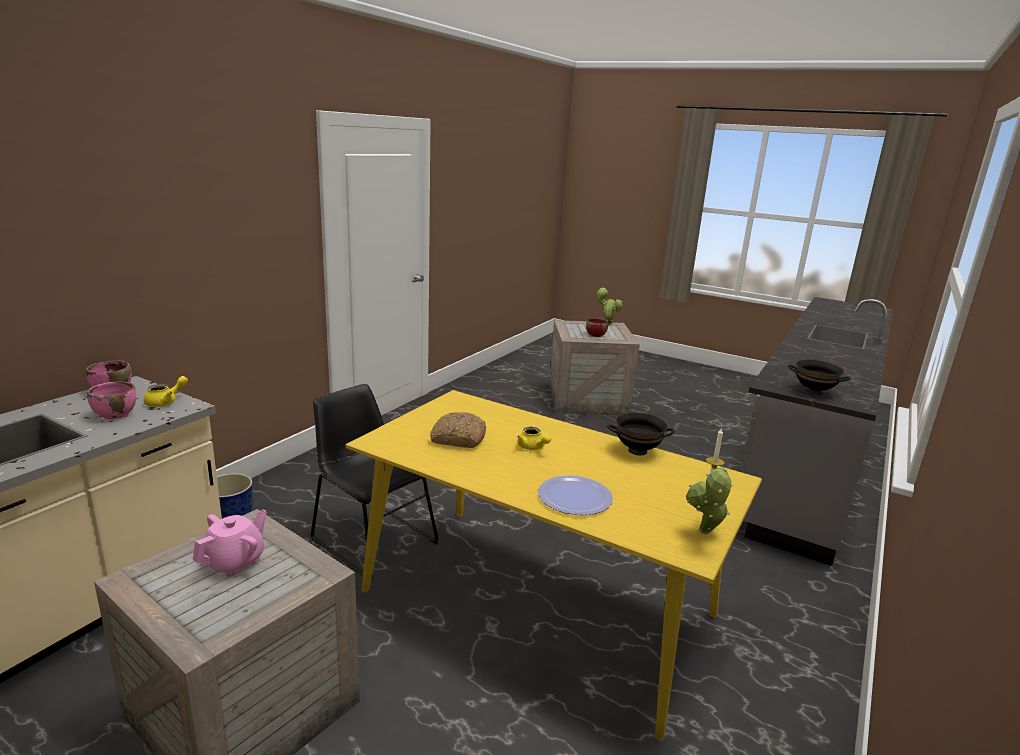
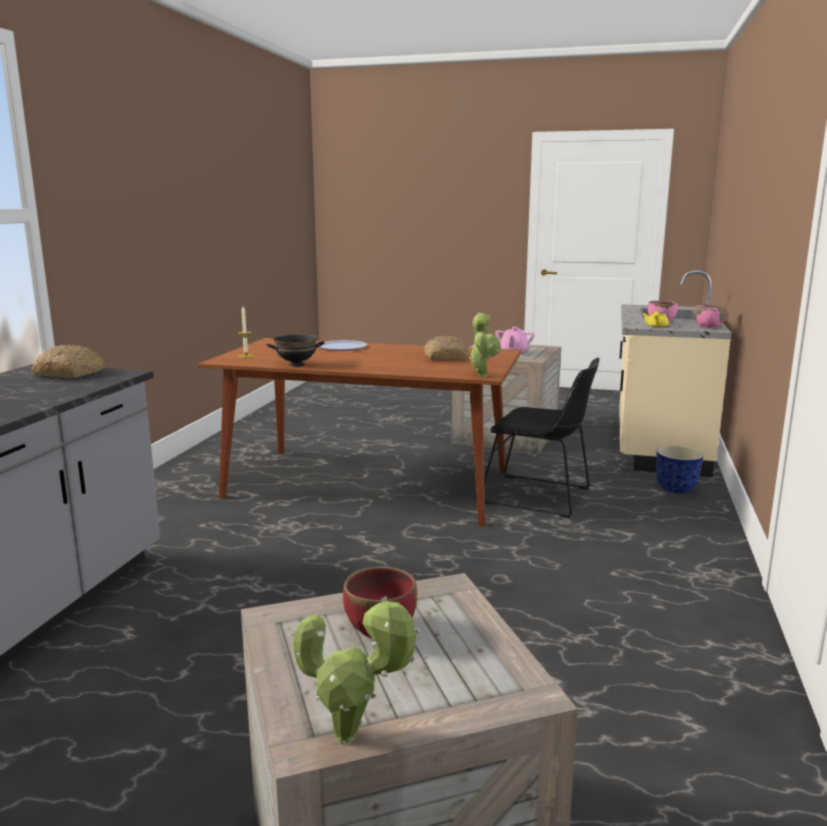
camera: 165 degrees right, 5 degrees down
yellow dining table [346,390,762,741] -> brown dining table [198,338,521,527]
yellow teapot [517,427,551,450] -> none
potted plant [686,466,733,534] -> potted plant moved to [469,313,501,377]
black bowl [788,359,851,395] -> bread [32,344,105,378]

